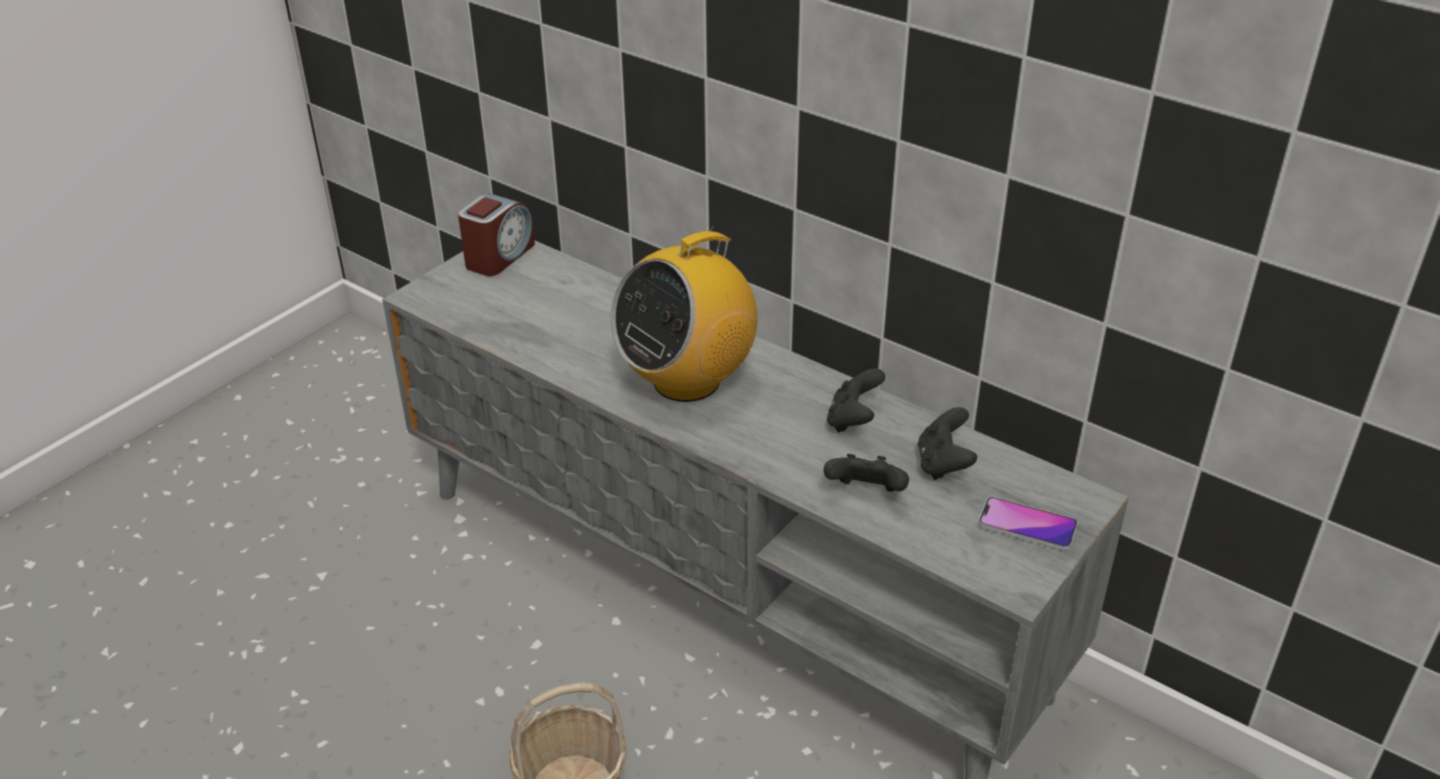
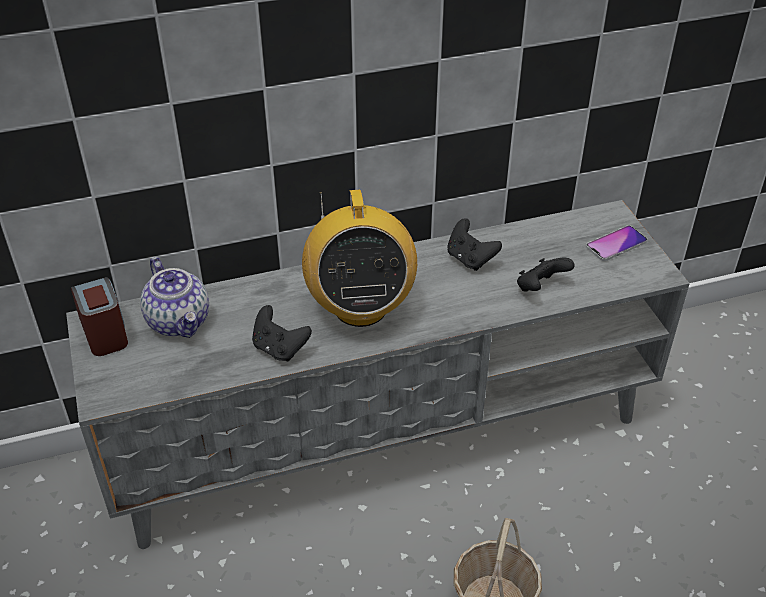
camera: 55 degrees left, 5 degrees up
black game controller [918,407,977,480] -> black game controller moved to [252,305,312,362]
none -> teapot [140,257,209,338]

